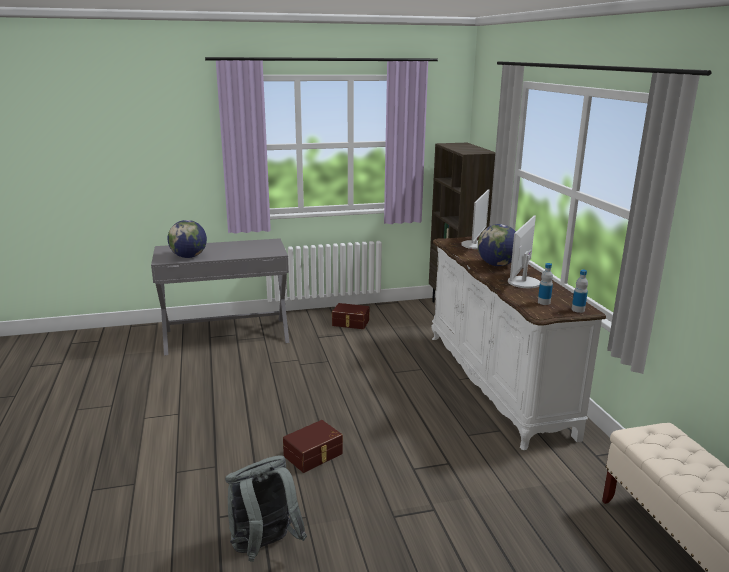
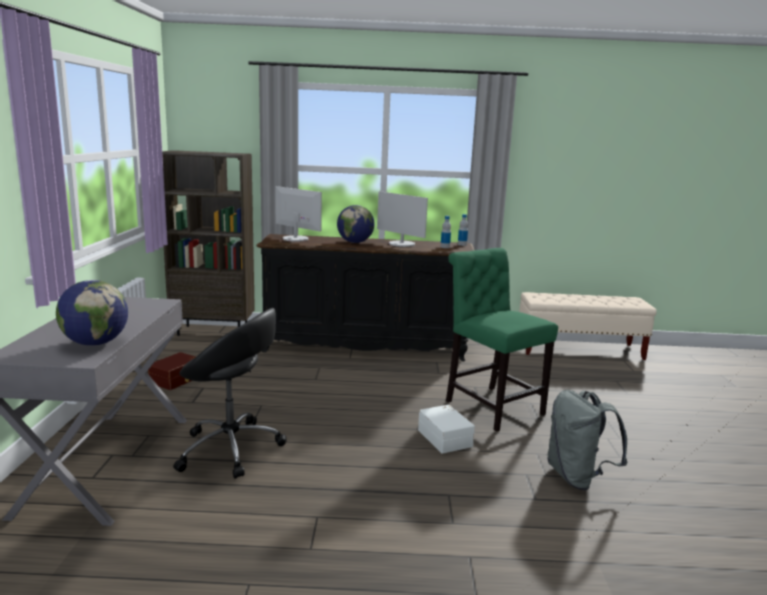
camera: 75 degrees left, 5 degrees down
brown storage box [283,420,343,473] -> white storage box [418,405,475,454]
white cabinet [431,236,606,450] -> black cabinet [257,234,474,361]
none -> black office chair [173,308,287,479]
none -> green chair [446,248,558,431]

